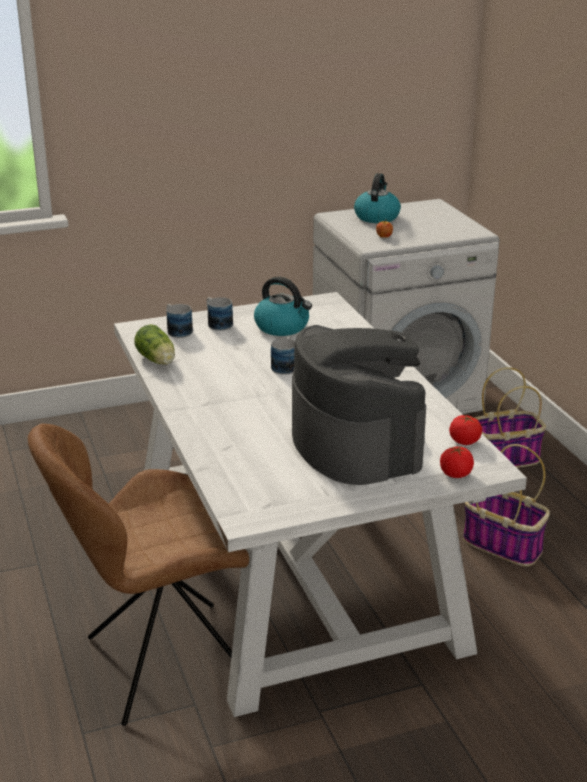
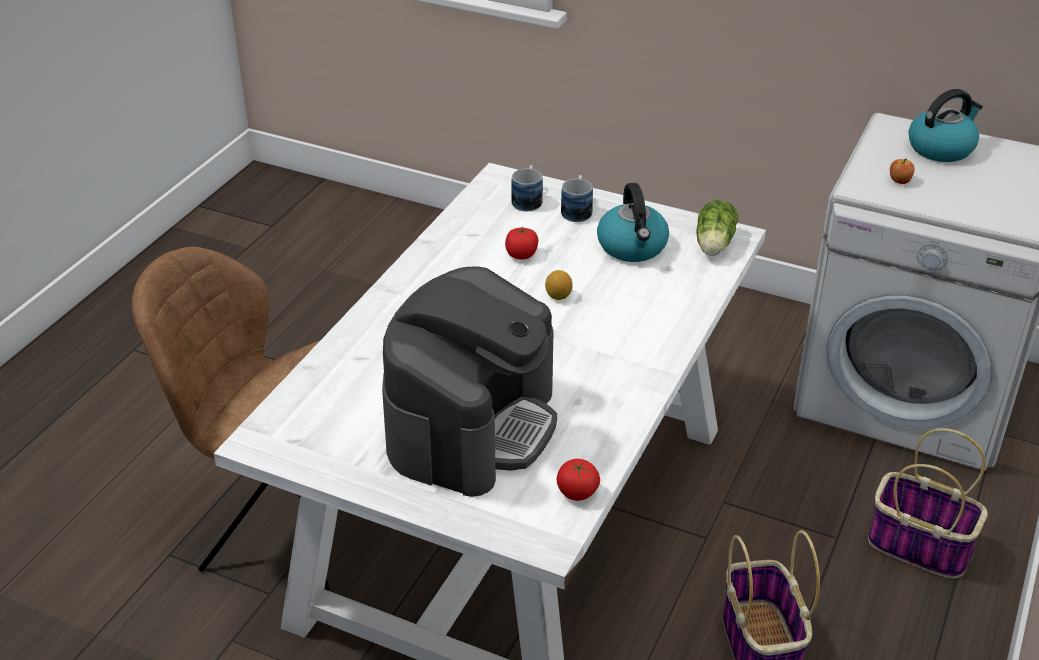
camera: 45 degrees right, 10 degrees up
lettuce [134,324,175,365] -> lettuce moved to [696,200,739,256]
mug [271,336,295,375] -> lemon [545,270,573,300]
tomato [440,446,474,478] -> tomato moved to [505,227,538,260]

